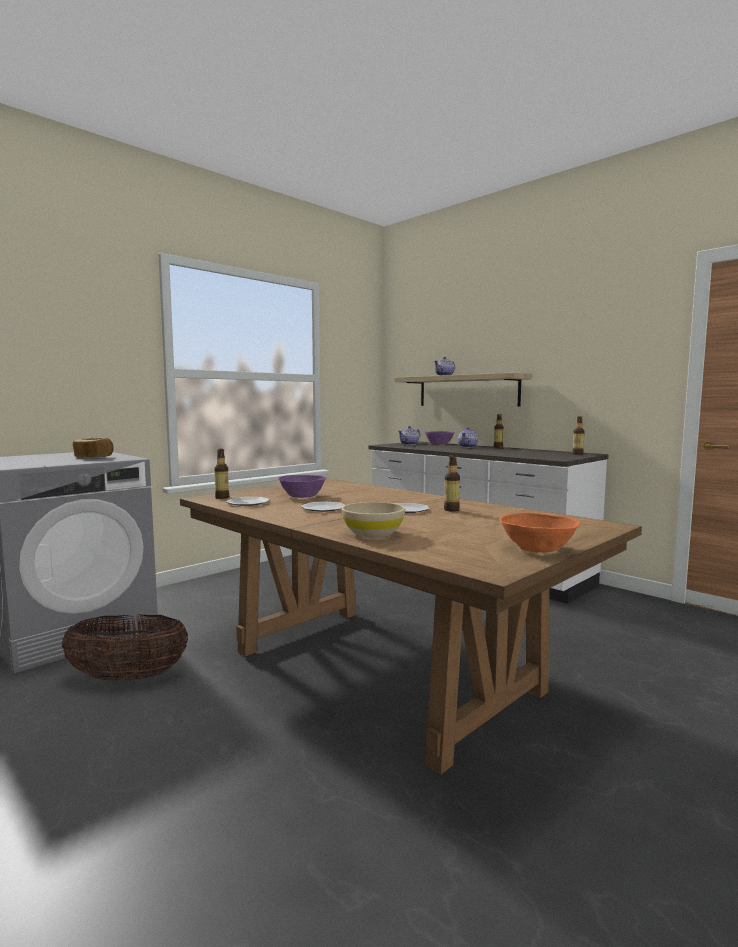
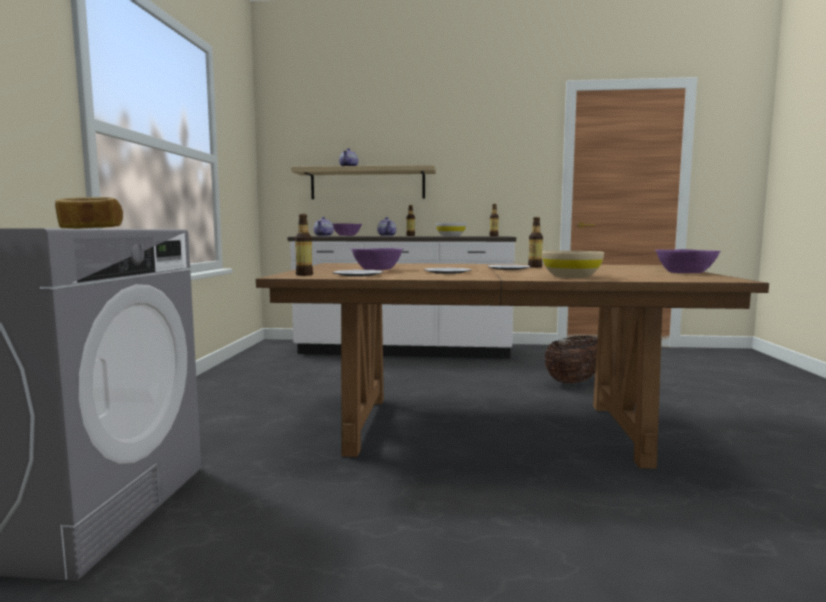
camera: 40 degrees left, 0 degrees up
basket [62,614,188,681] -> basket moved to [545,336,598,383]
orange bowl [499,512,581,553] -> purple bowl [655,249,722,273]
none -> white bowl [436,223,466,236]

